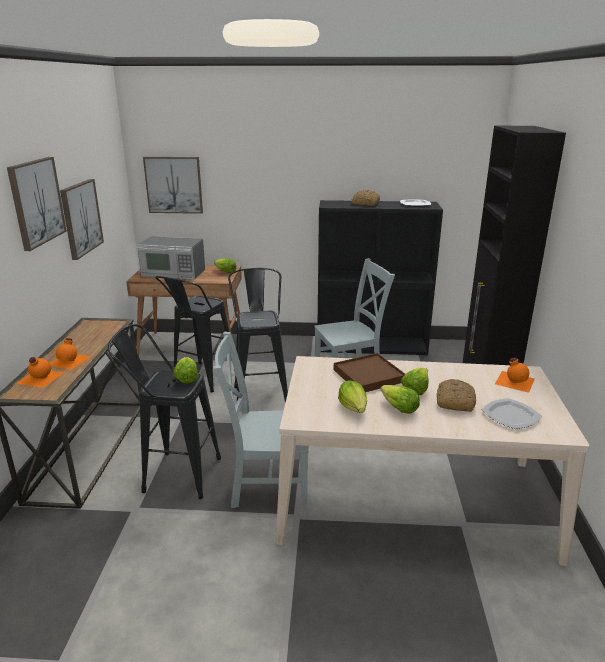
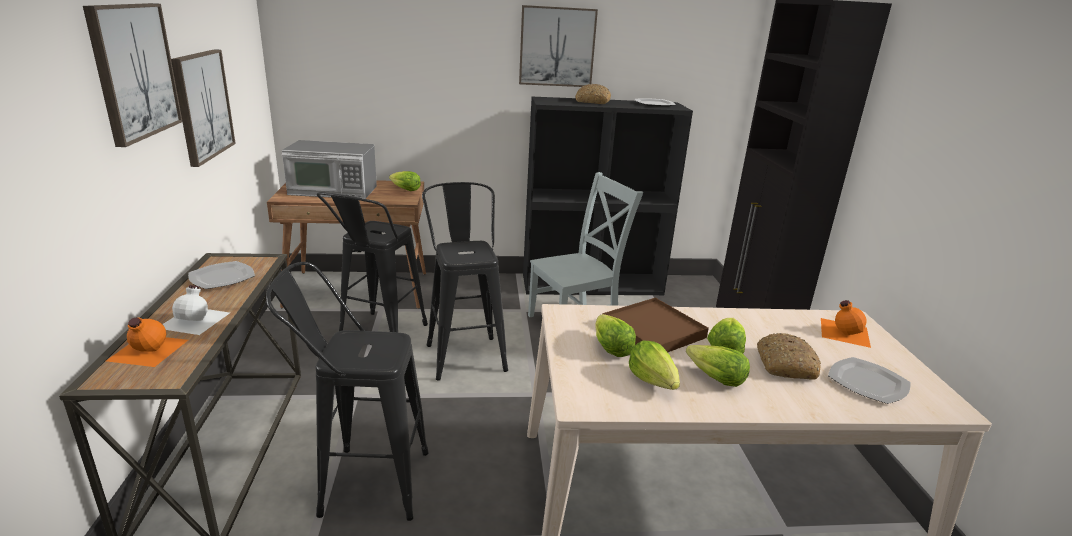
camera: 10 degrees left, 0 degrees up
orange bottle [50,338,90,370] -> white bottle [162,285,230,335]
picture [143,157,203,214] -> picture moved to [519,5,598,87]
lettuce [173,357,198,384] -> lettuce moved to [595,314,636,357]
grey chair [213,332,309,508] -> none
none -> plate [188,261,255,289]

